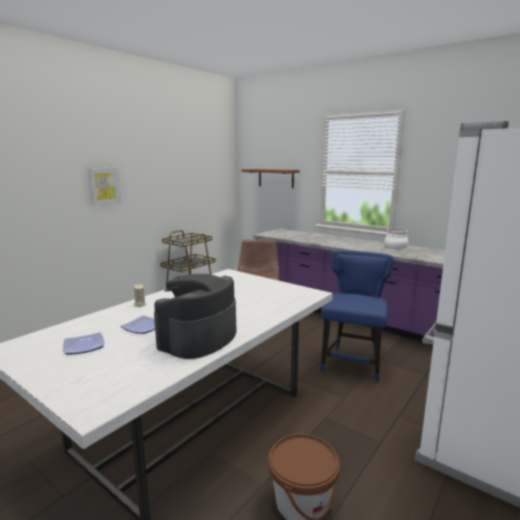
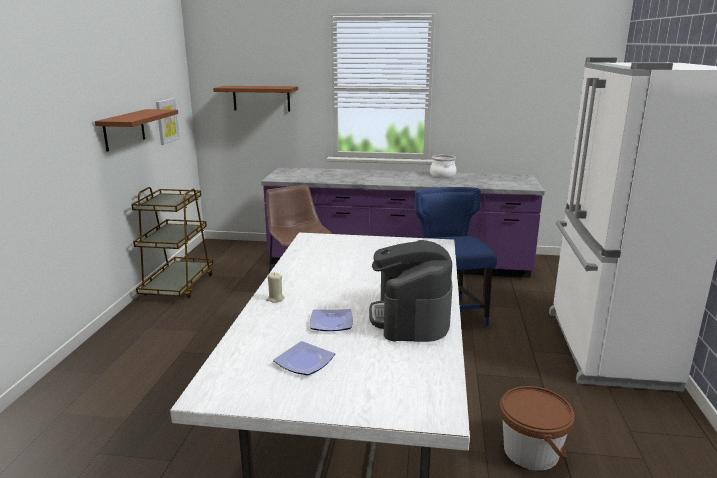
camera: 30 degrees left, 5 degrees up
picture [88,168,121,206] -> picture moved to [156,98,180,145]
none -> brown shelf [95,109,178,152]

